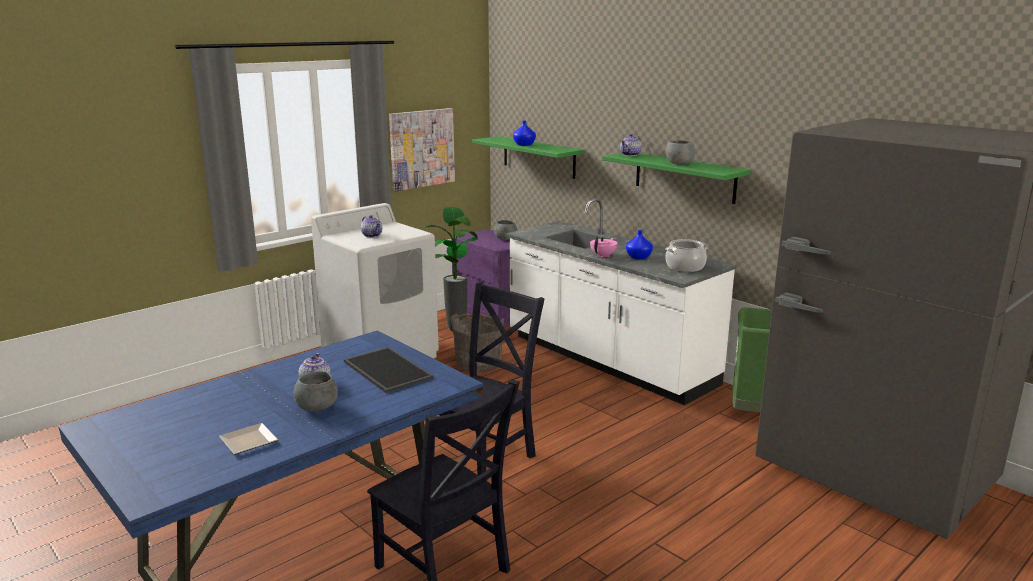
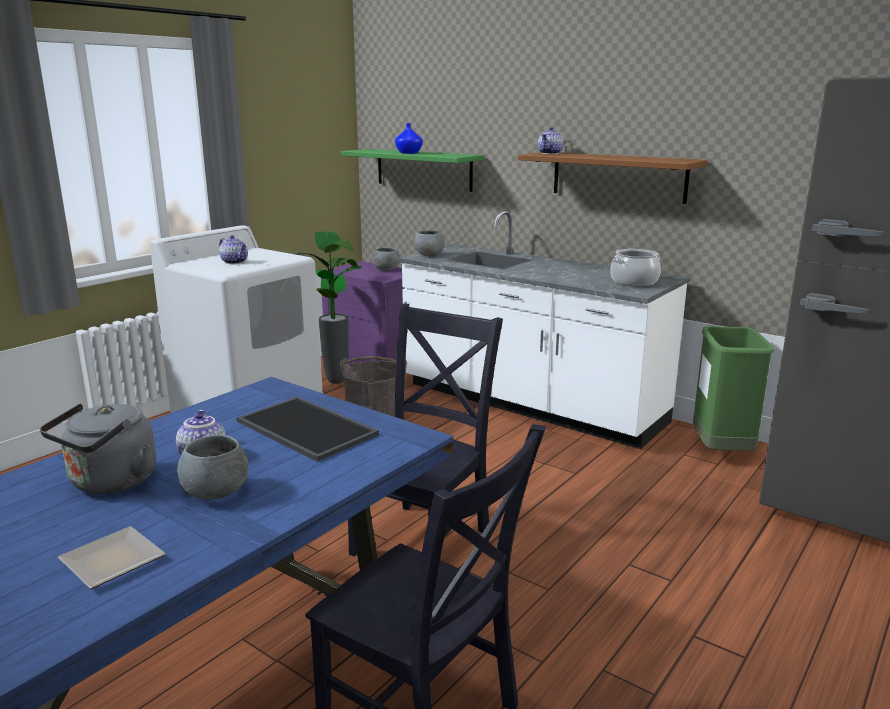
camera: 10 degrees left, 0 degrees up
picture [389,108,455,191] -> none
pink teapot [590,236,617,258] -> none
green shelf [602,153,751,204] -> brown shelf [518,152,708,204]
blue vase [626,230,653,260] -> none
grey bowl [666,140,695,165] -> grey bowl moved to [414,230,445,256]
none -> grey kettle [40,403,156,494]

